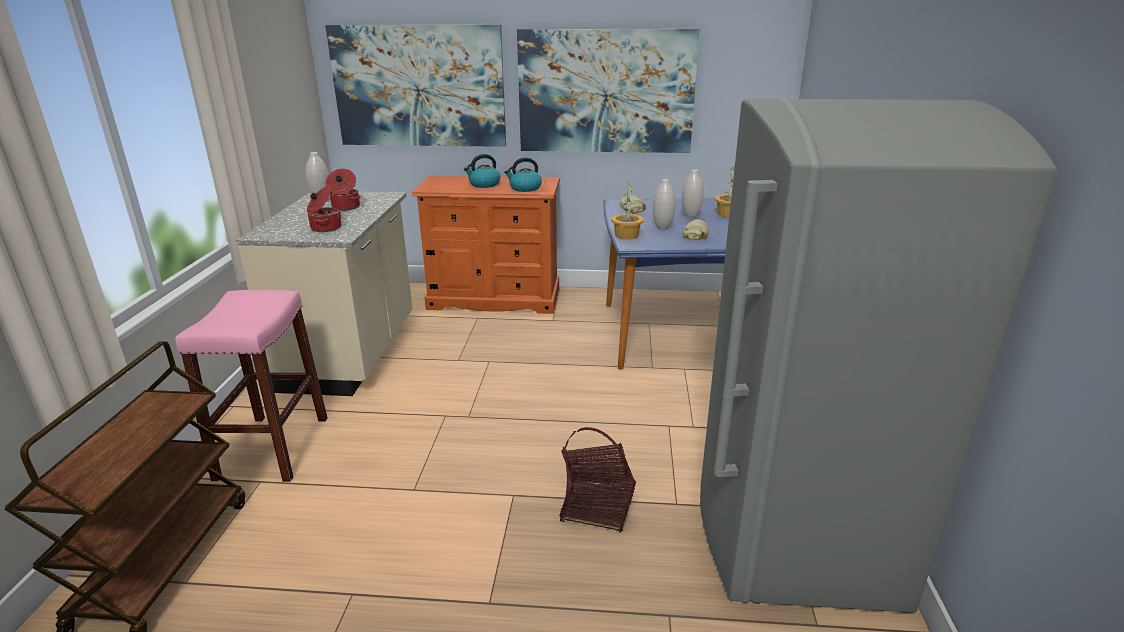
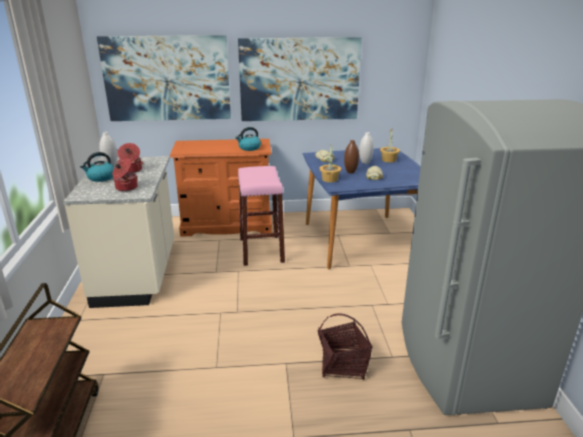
camera: 10 degrees left, 0 degrees up
pink stool [175,290,328,482] -> pink stool moved to [238,166,285,266]
kettle [464,154,500,188] -> kettle moved to [80,152,114,182]
white vase [653,179,676,229] -> brown vase [344,140,359,173]

